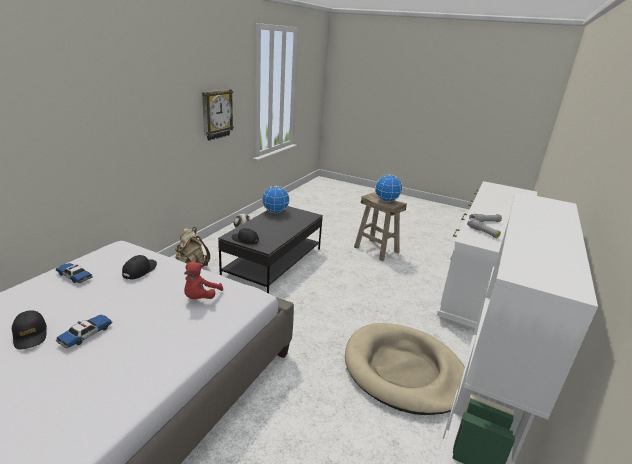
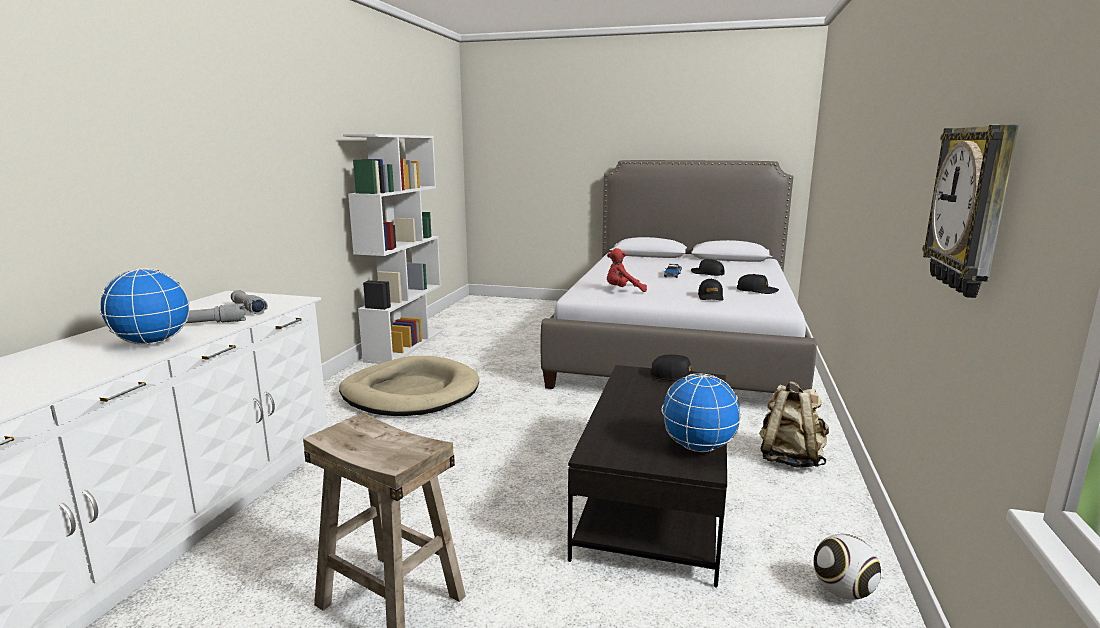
camera: 170 degrees right, 10 degrees down
toy car [56,263,93,283] -> black cap [737,274,779,294]
red plush toy [184,261,223,299] -> red plush toy turned 105 degrees counterclockwise [607,248,647,292]
globe [375,174,402,202] -> globe moved to [99,268,190,345]

